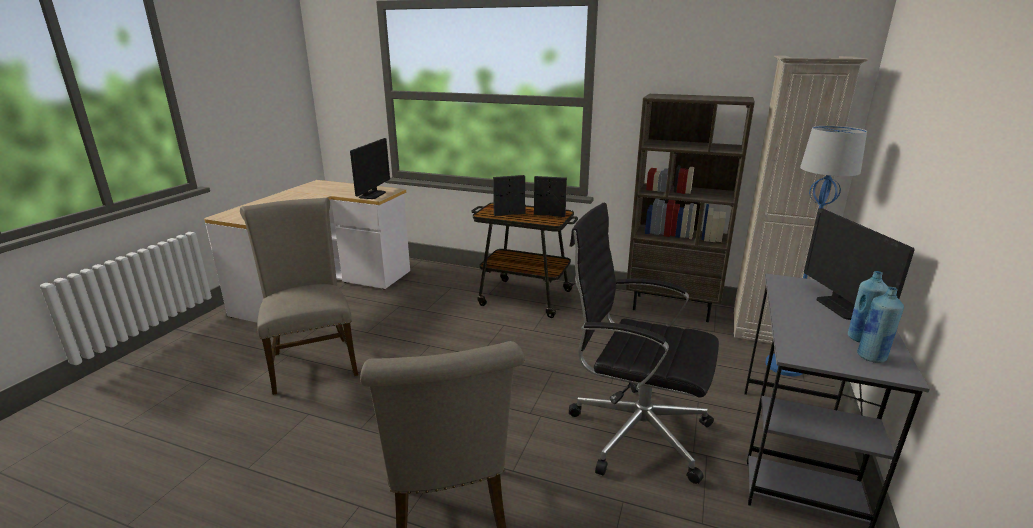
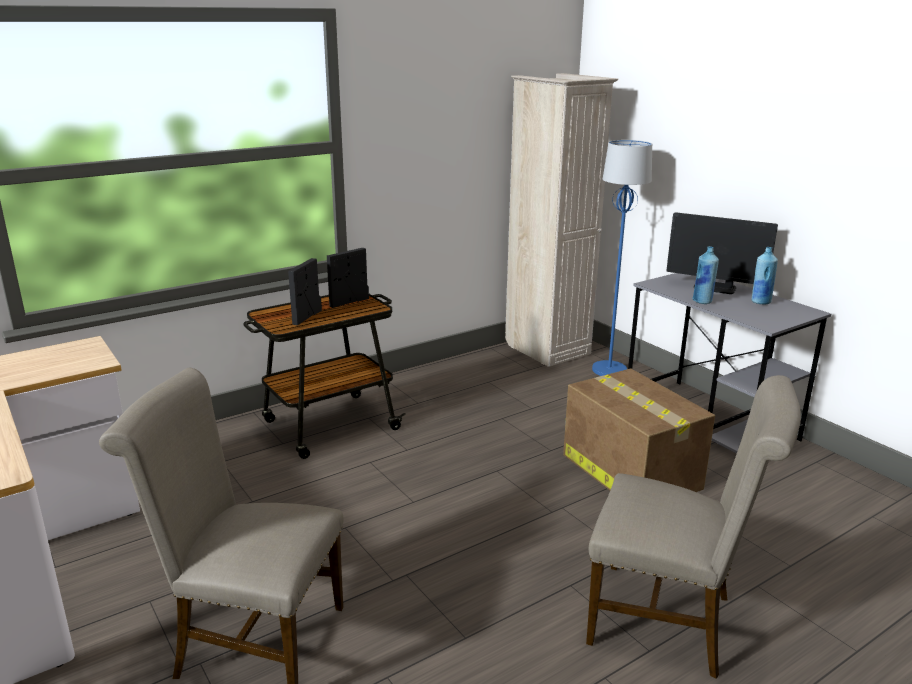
camera: 55 degrees left, 0 degrees up
monitor [350,138,390,199] -> none
black office chair [569,203,719,484] -> cardboard box [563,369,715,492]
brown bookcase [626,94,755,322] -> none
blue bottle [857,287,904,363] -> blue bottle moved to [692,246,719,304]

